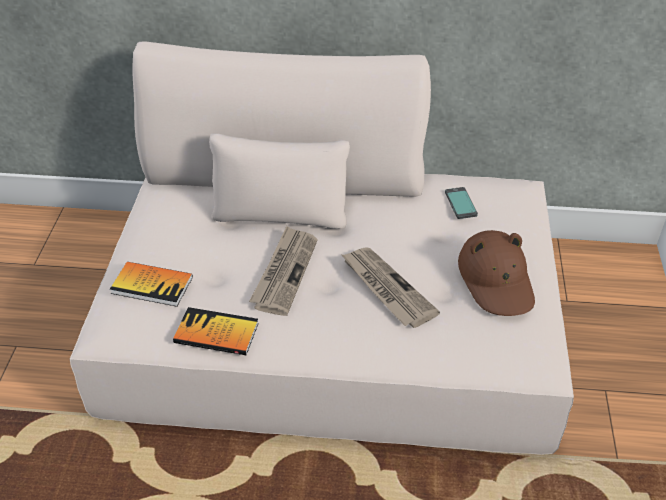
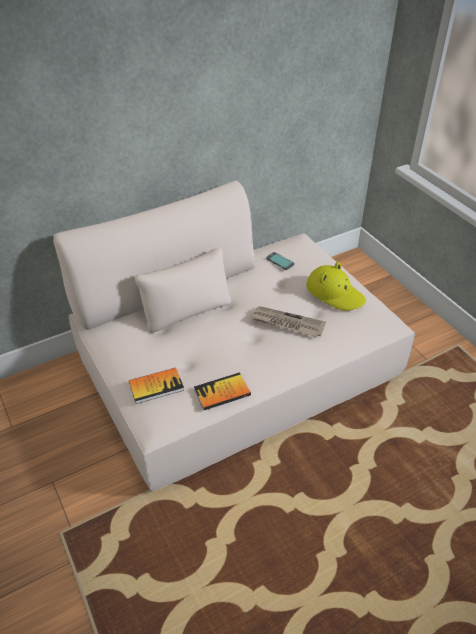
camera: 35 degrees left, 0 degrees up
newspaper [249,226,318,316] -> none
brown hat [458,230,535,316] -> yellow hat [306,262,366,311]

